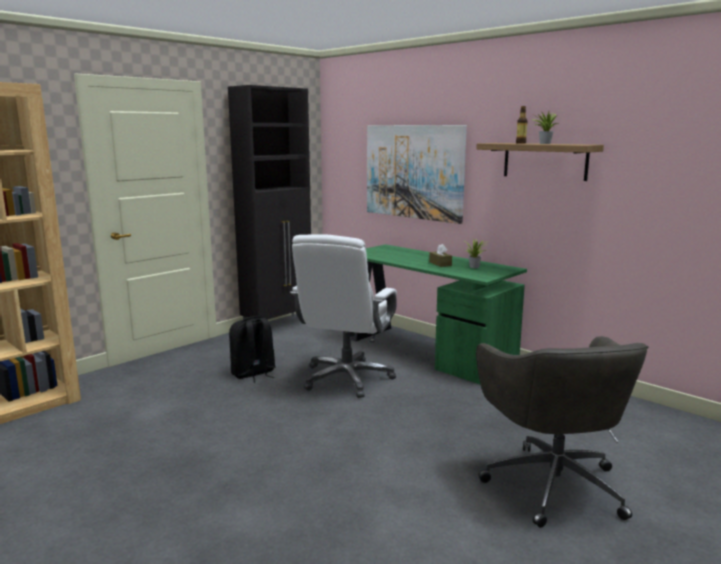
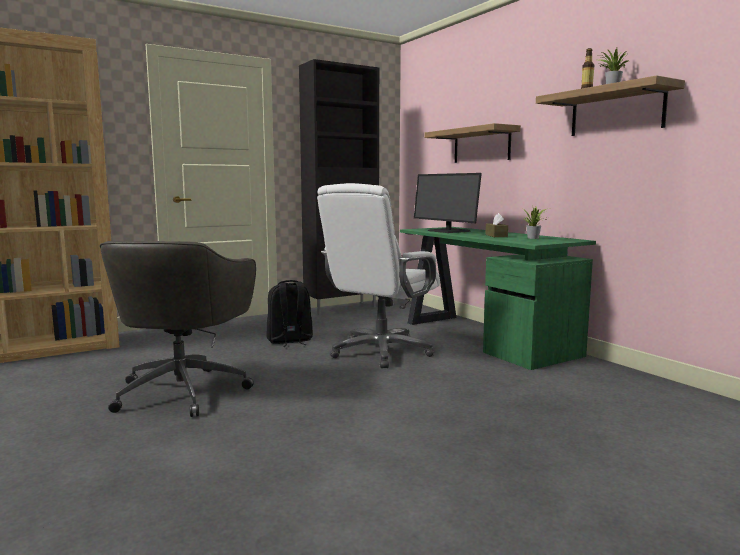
camera: 15 degrees right, 5 degrees down
picture [367,125,467,224] -> shelf [424,123,521,163]
grey office chair [476,336,649,528] -> grey office chair moved to [100,241,256,417]
none -> monitor [414,173,482,233]

